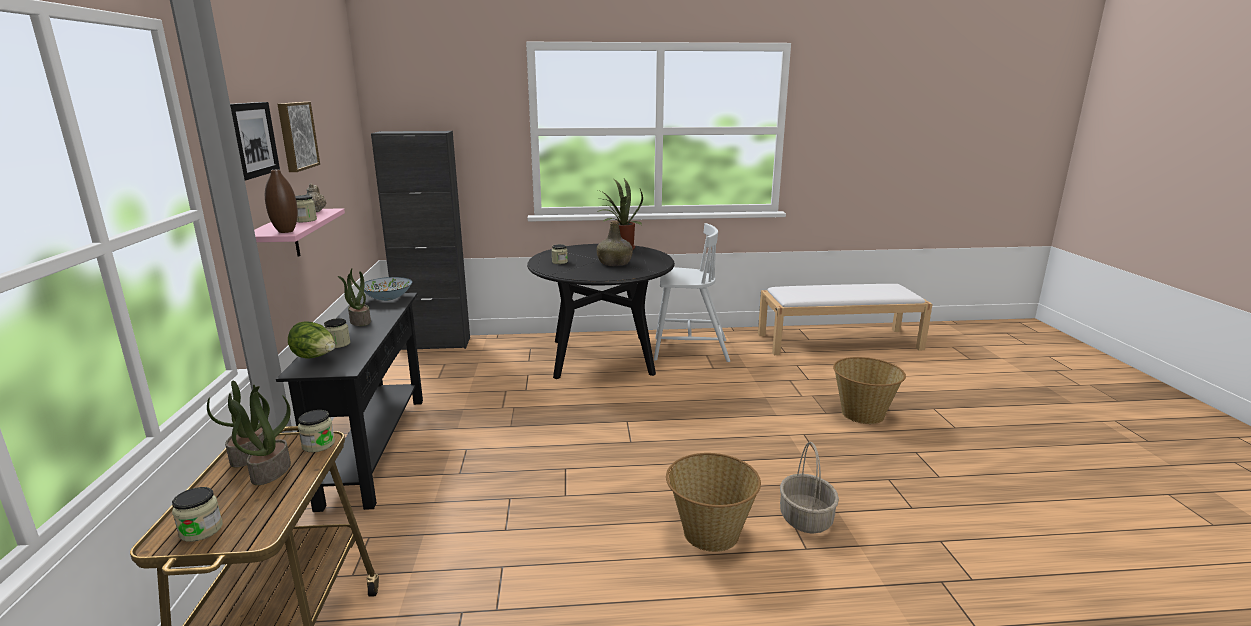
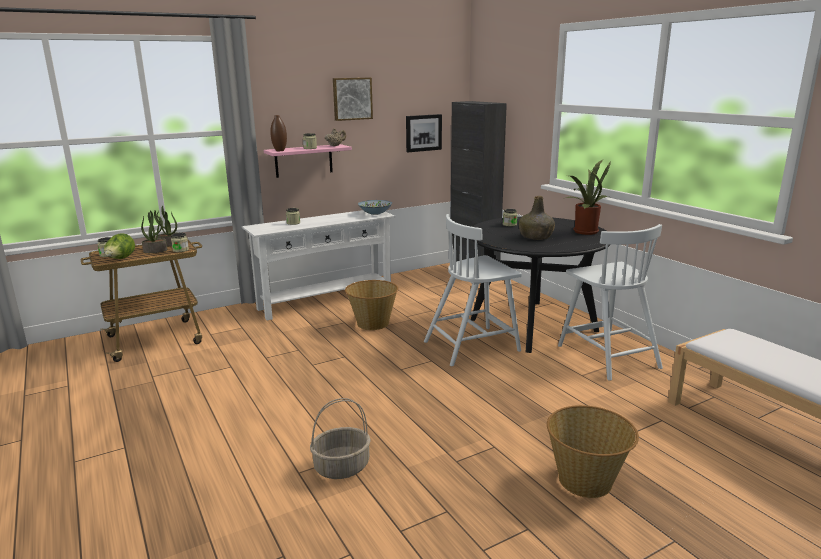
camera: 65 degrees right, 0 degrees up
picture [230,102,280,181] -> picture moved to [406,114,442,152]
black console table [276,293,423,512] -> white console table [242,210,395,320]
lettuce [288,322,335,358] -> lettuce moved to [104,233,135,259]
potted plant [338,269,371,326] -> none
basket [666,453,761,552] -> basket moved to [345,280,398,330]
none -> white chair [424,214,522,366]

